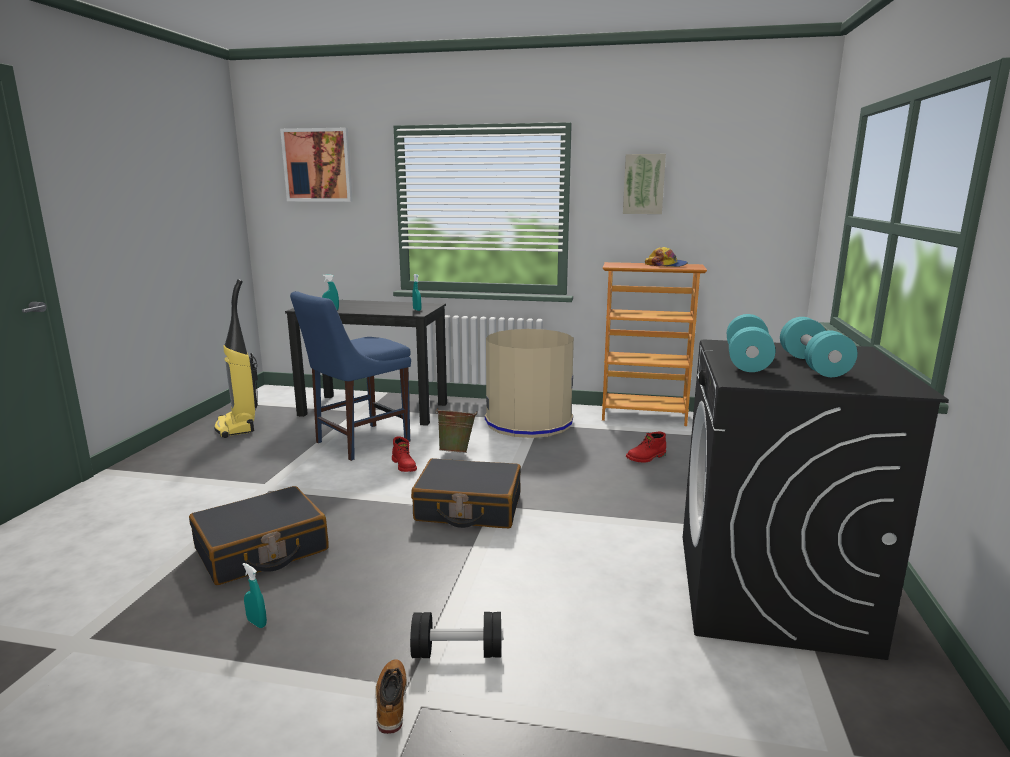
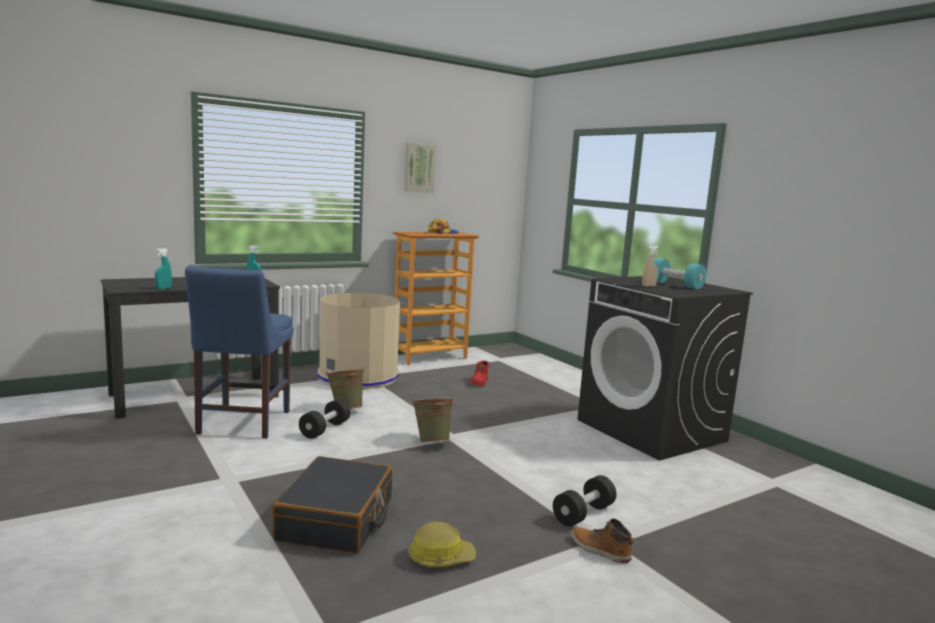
camera: 45 degrees left, 5 degrees down
vacuum cleaner [214,279,258,438] -> none
turquoise spray bottle [242,563,267,628] -> hard hat [408,522,476,567]
picture [280,128,353,202] -> none
red boot [392,436,417,472] -> black dumbbell [299,399,350,439]
black suitcase [411,458,521,528] -> green bucket [411,396,456,442]
turquoise dumbbell [727,314,775,372] -> beige spray bottle [642,246,659,287]

